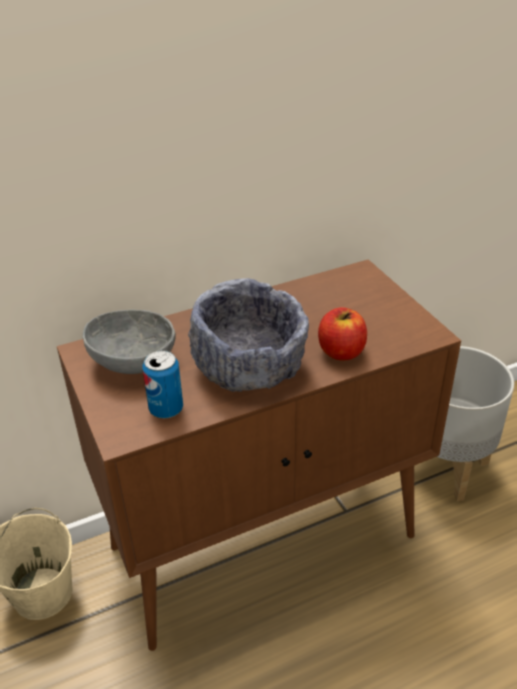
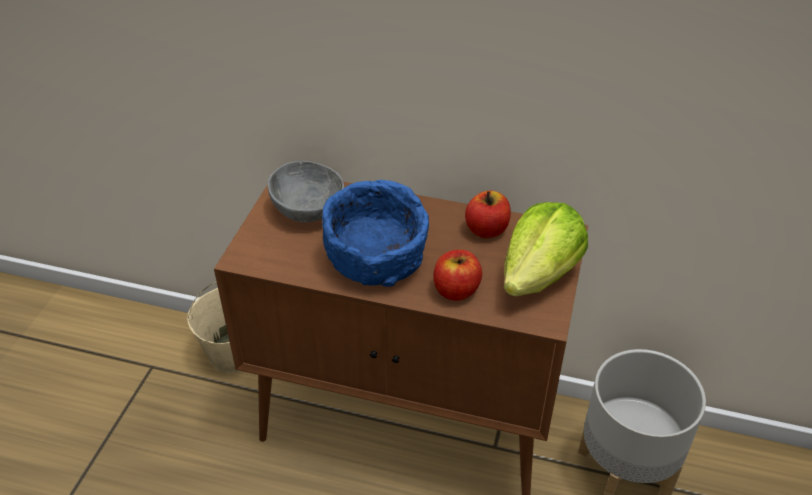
camera: 40 degrees right, 5 degrees up
can [142,350,183,418] -> none
grey bowl [188,278,309,392] -> blue bowl [322,180,429,287]
none -> apple [465,190,511,238]
none -> lettuce [504,202,588,296]

